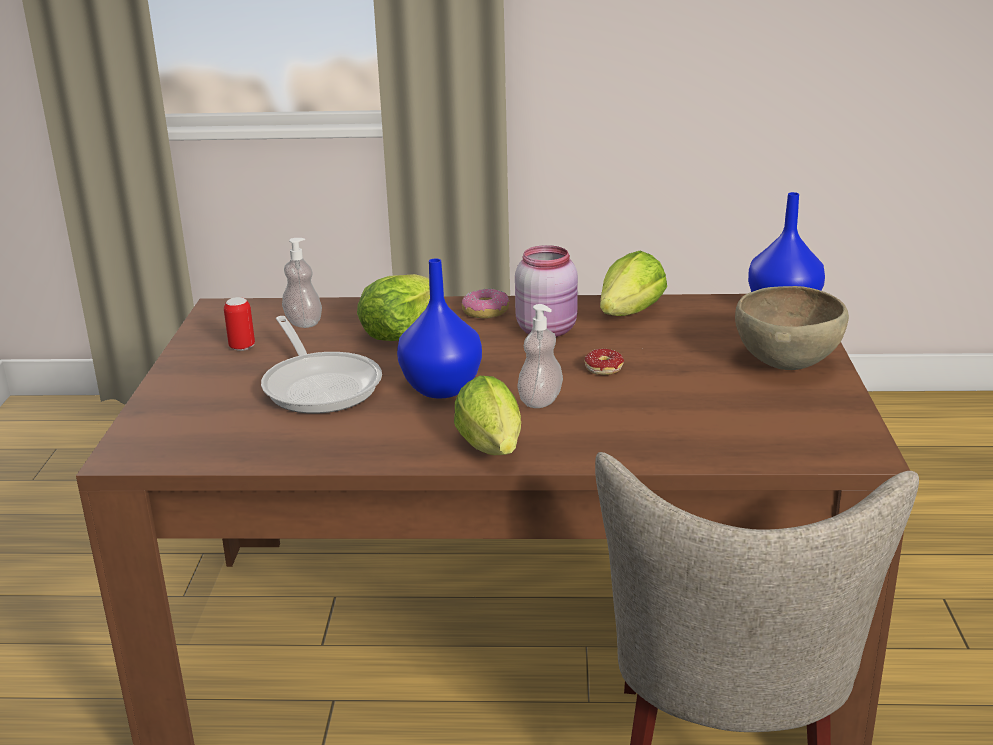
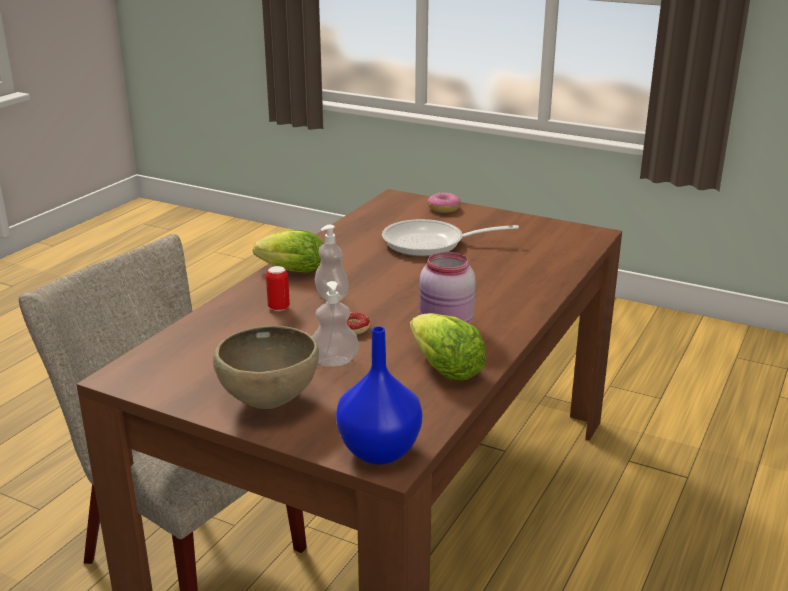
camera: 115 degrees right, 0 degrees up
can [224,297,255,351] -> can moved to [266,266,290,311]
soap dispenser [282,238,322,328] -> soap dispenser moved to [312,281,359,367]
lettuce [357,274,430,341] -> none
blue vase [397,259,482,399] -> none
donut [462,289,509,319] -> donut moved to [428,192,461,213]

